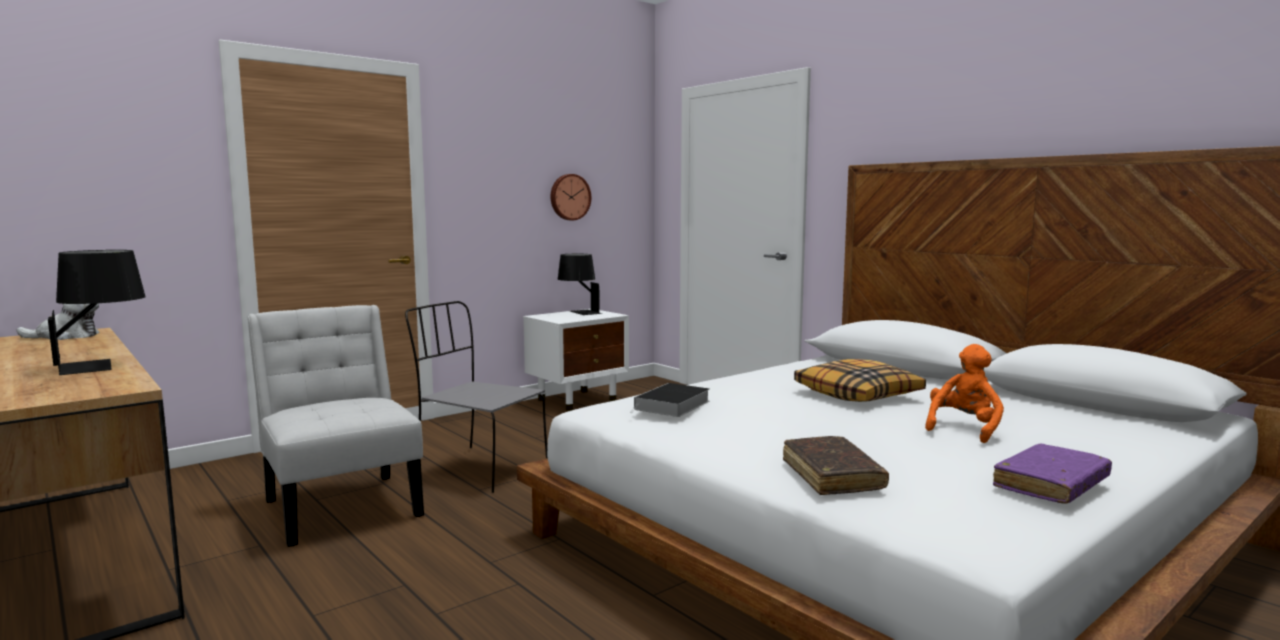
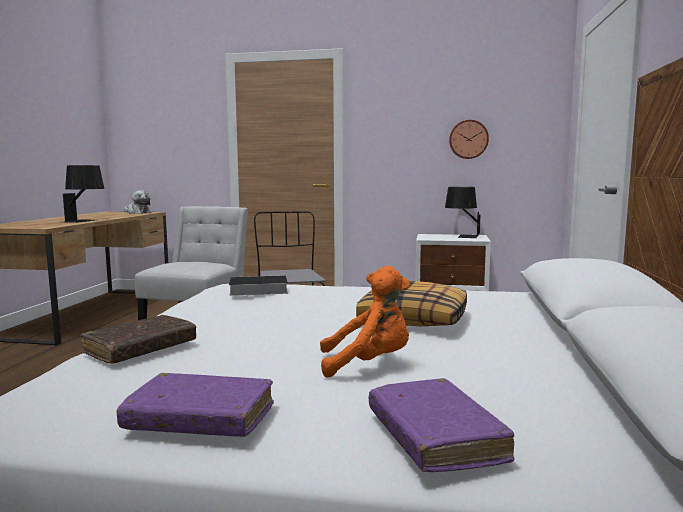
camera: 50 degrees right, 0 degrees up
none -> purple book [369,378,514,472]

